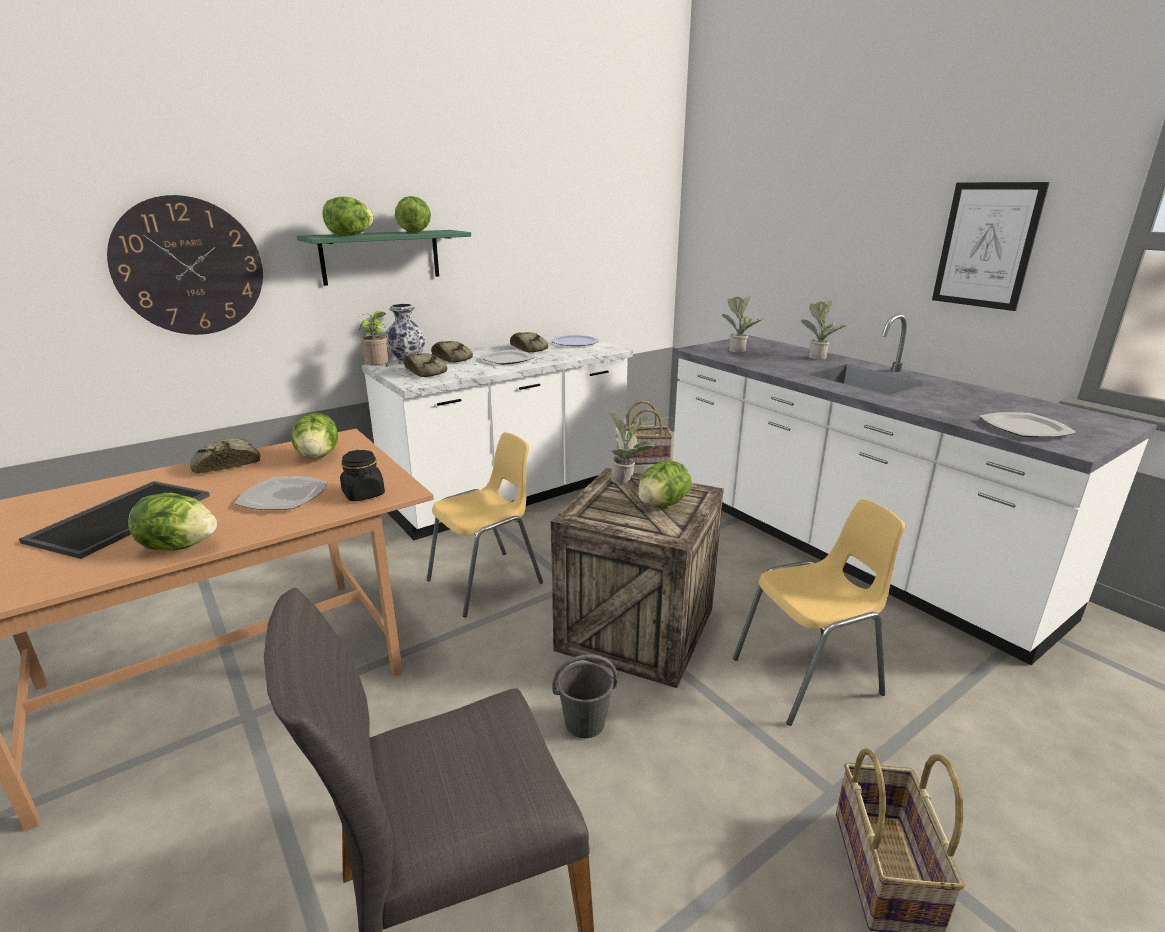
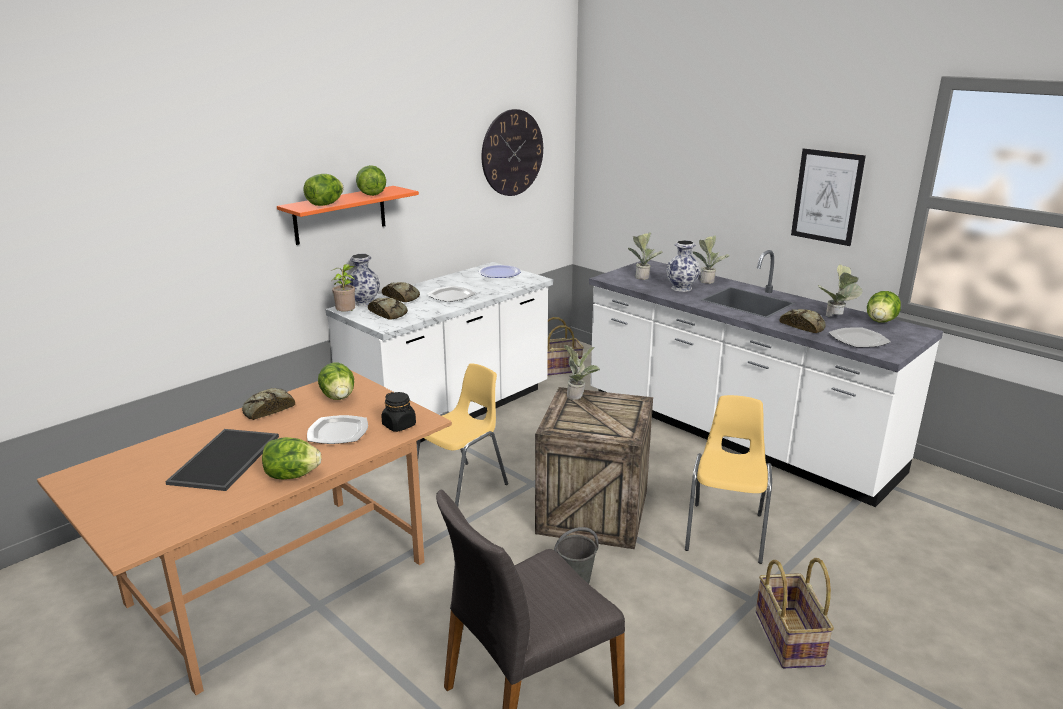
camera: 10 degrees left, 0 degrees up
wall clock [107,195,263,335] -> wall clock moved to [482,109,543,196]
green shelf [297,230,471,286] -> orange shelf [277,186,419,245]
bread [510,332,548,352] -> bread moved to [780,309,825,333]
lettuce [638,461,692,507] -> lettuce moved to [867,291,901,323]
yellow chair [733,499,905,726] -> yellow chair turned 45 degrees counterclockwise [685,395,772,564]
none -> vase [666,240,700,292]
none -> potted plant [818,264,863,317]

